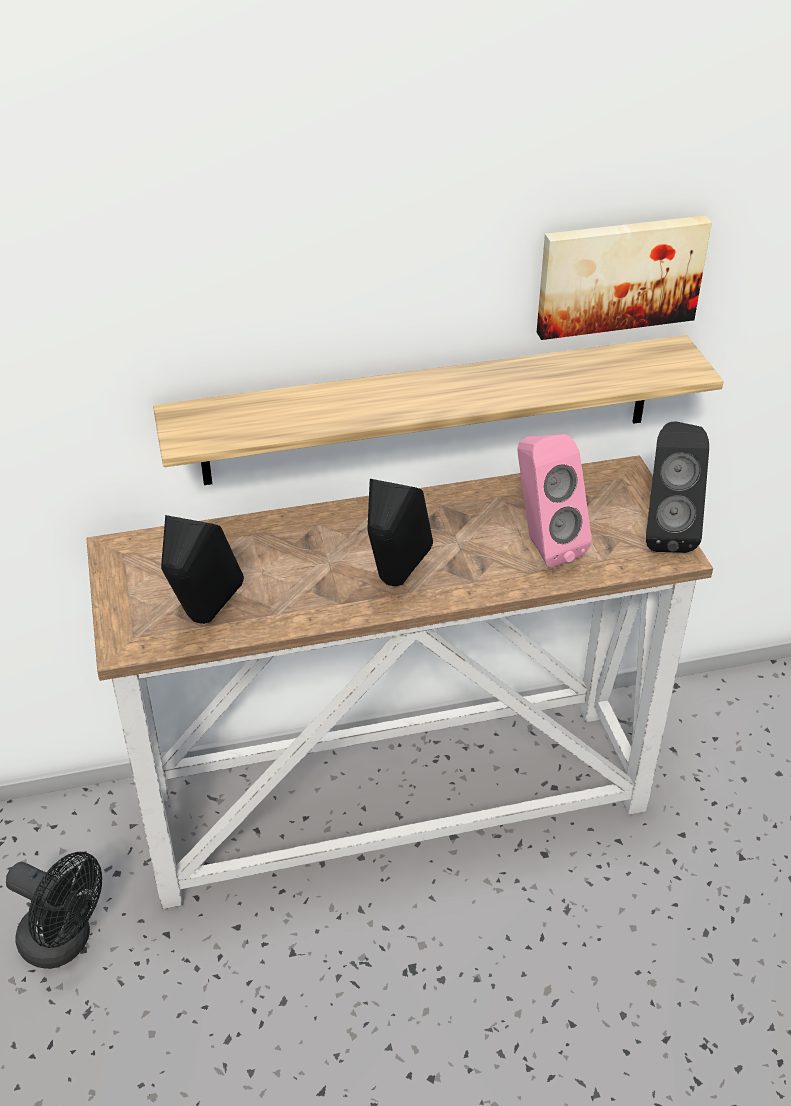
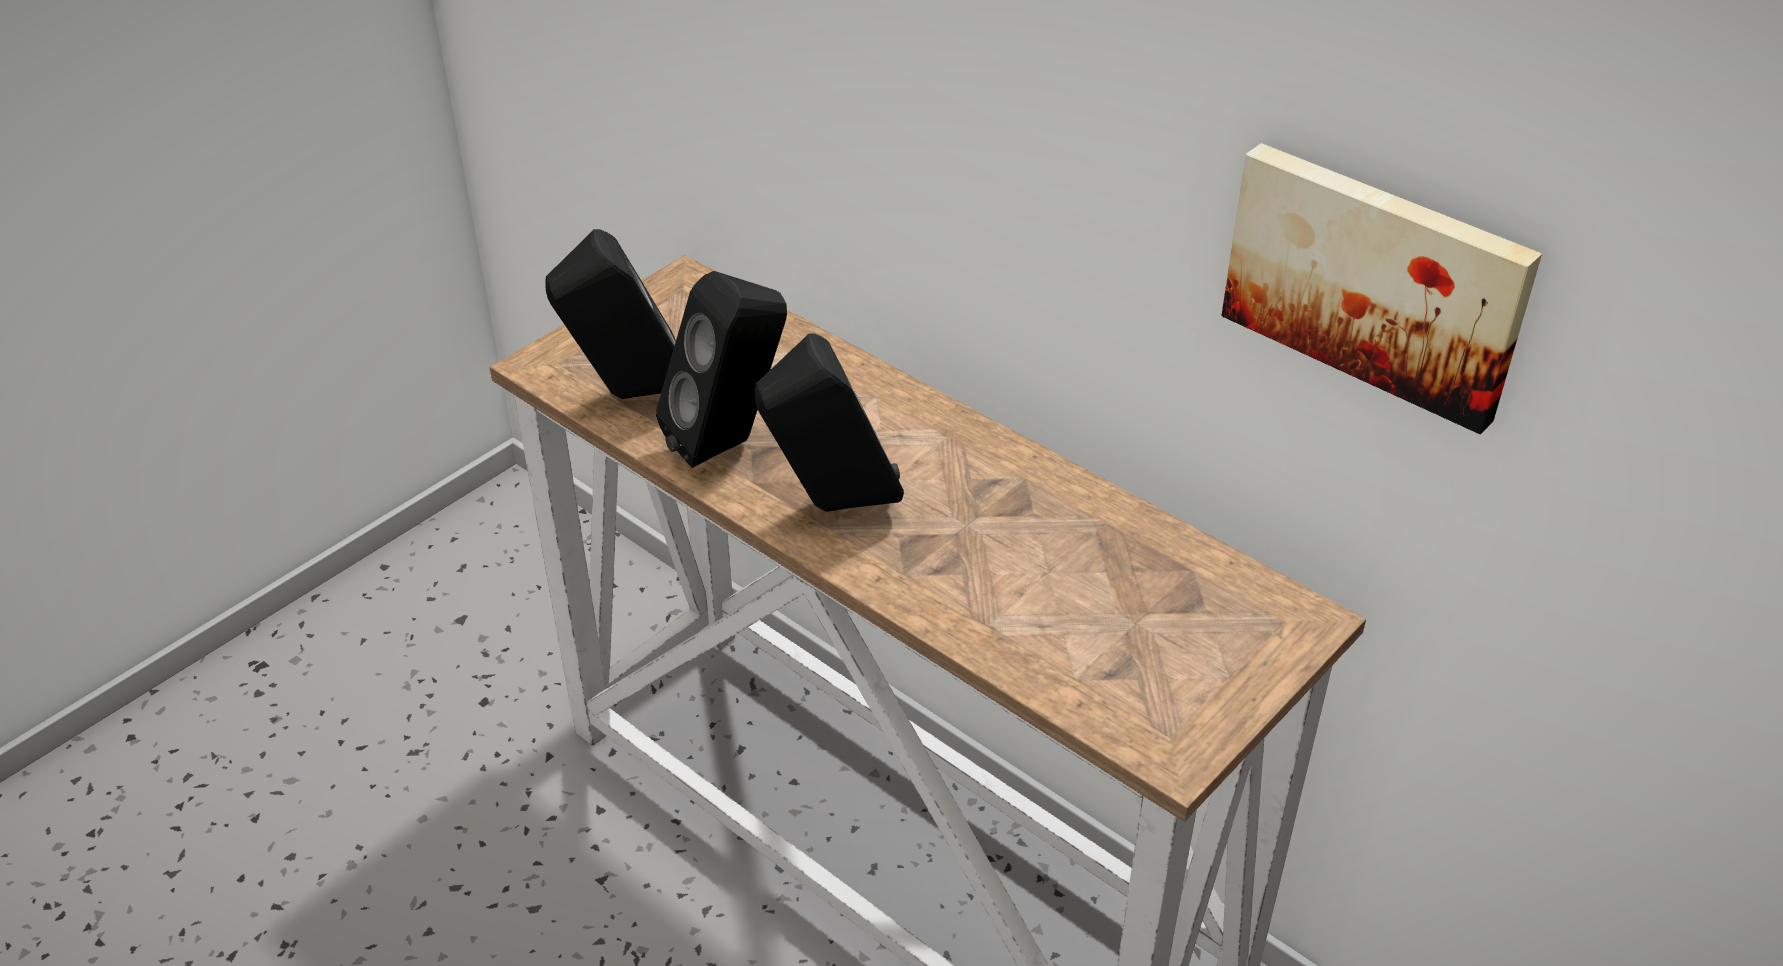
camera: 55 degrees right, 0 degrees up
black fan [6,852,102,969] -> none
shelf [153,335,724,485] -> none
pink speaker [517,434,592,568] -> none
black speaker [646,421,709,553] -> black speaker moved to [656,271,787,468]

